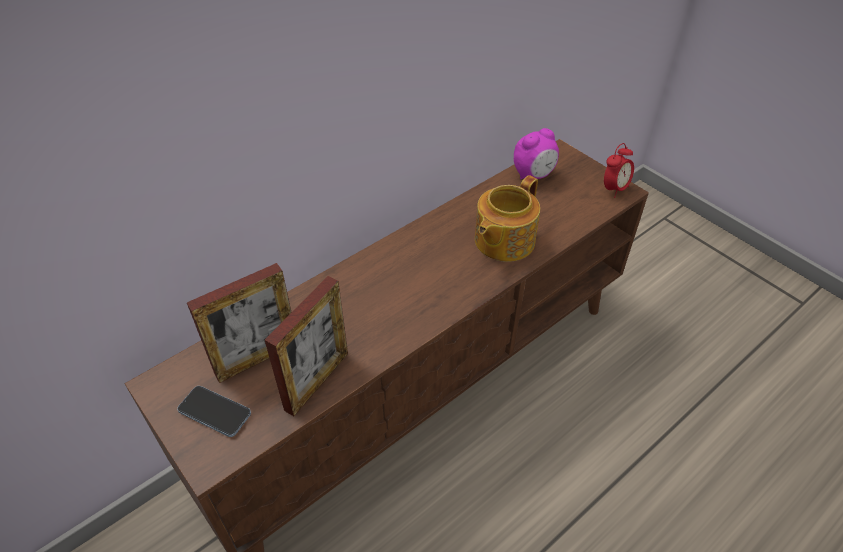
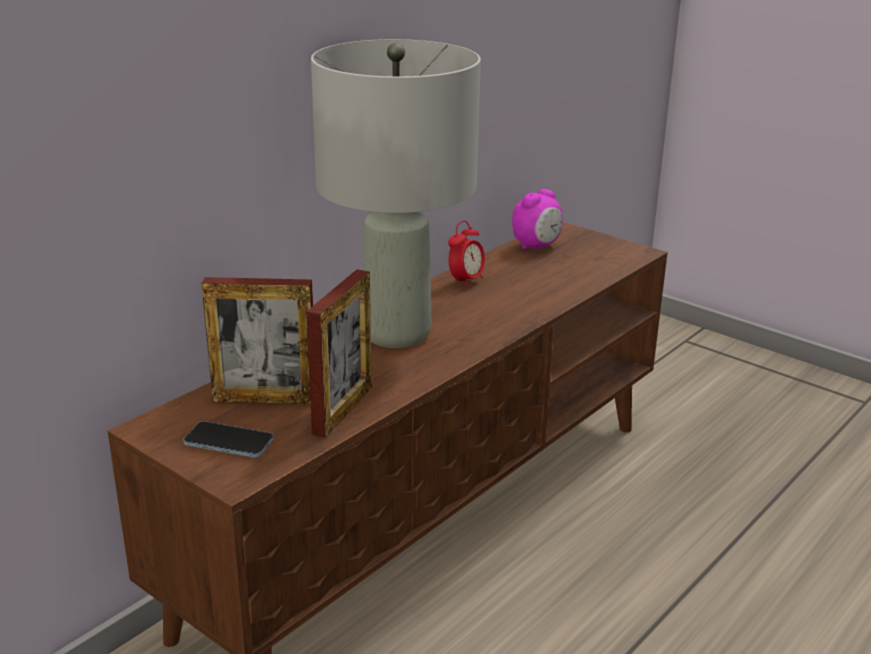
camera: 10 degrees left, 20 degrees down
picture frame [187,263,292,383] -> picture frame turned 45 degrees clockwise [201,277,313,404]
teapot [475,175,540,262] -> none
alarm clock [604,143,634,198] -> alarm clock moved to [448,221,485,288]
none -> grey table lamp [311,39,481,348]

